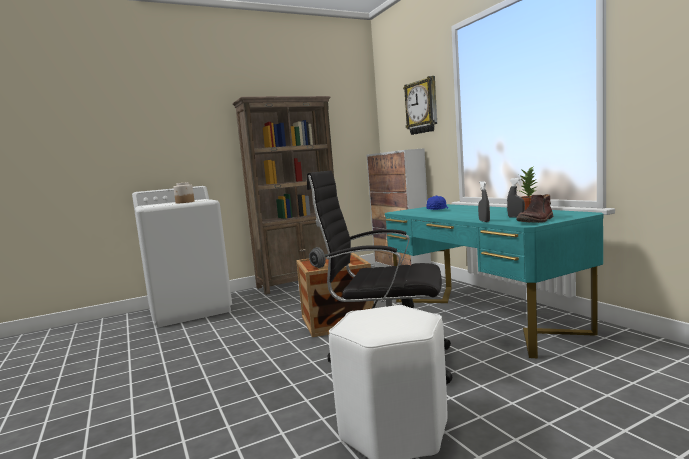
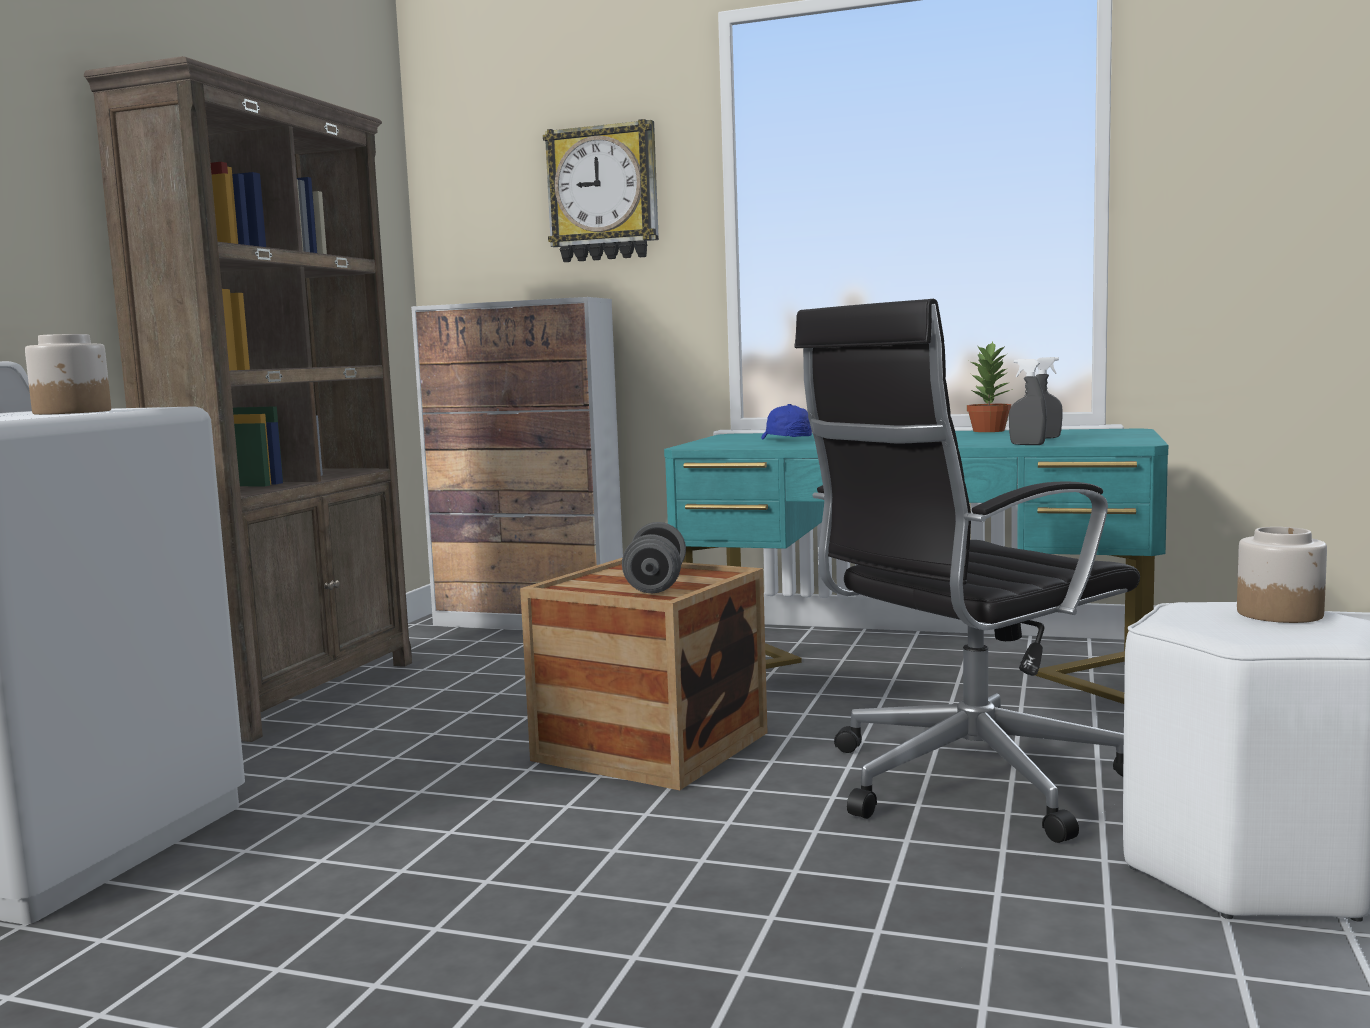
camera: 45 degrees left, 0 degrees up
brown boot [516,194,553,223] -> none
none -> jar [1237,527,1327,623]

